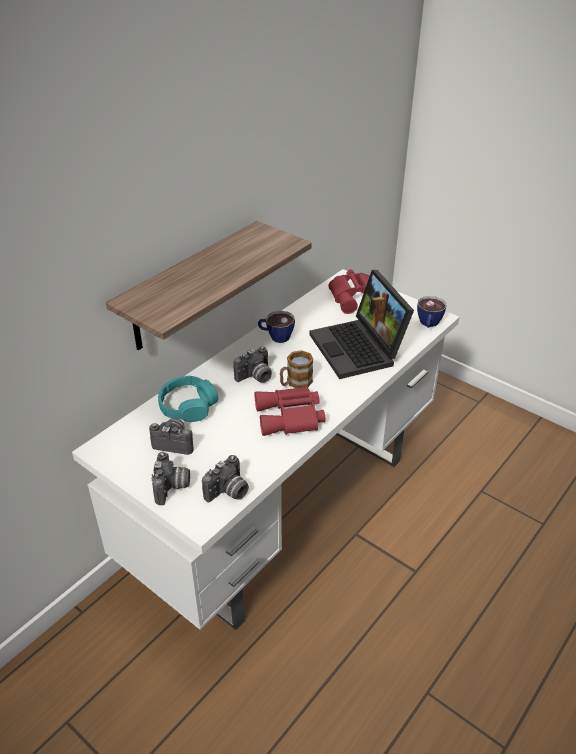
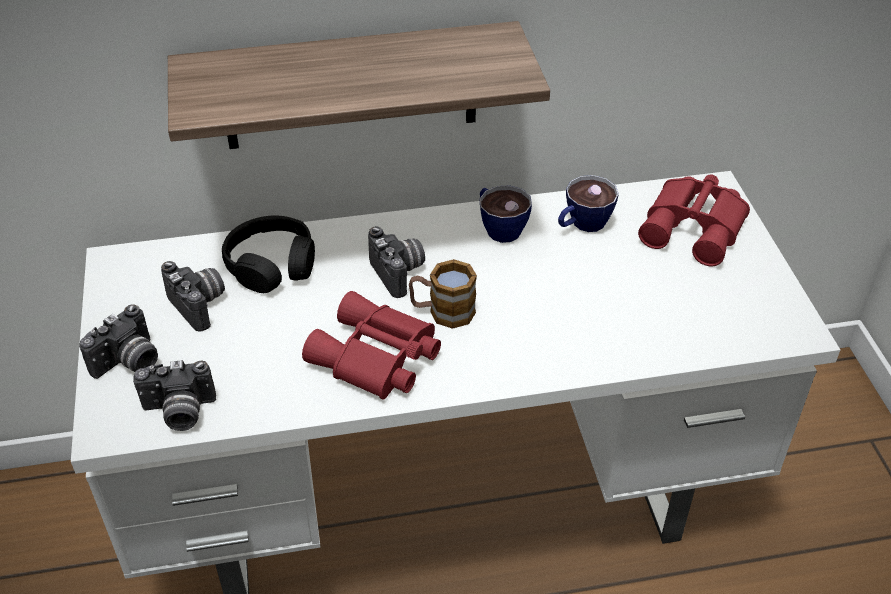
camera: 40 degrees right, 5 degrees up
turquoise headphones [158,376,218,422] -> black headphones [222,215,315,293]
camera [233,347,272,383] -> camera turned 120 degrees counterclockwise [368,226,425,298]
laptop [309,270,414,379] -> none
cup [417,296,447,328] -> cup moved to [558,175,619,232]

